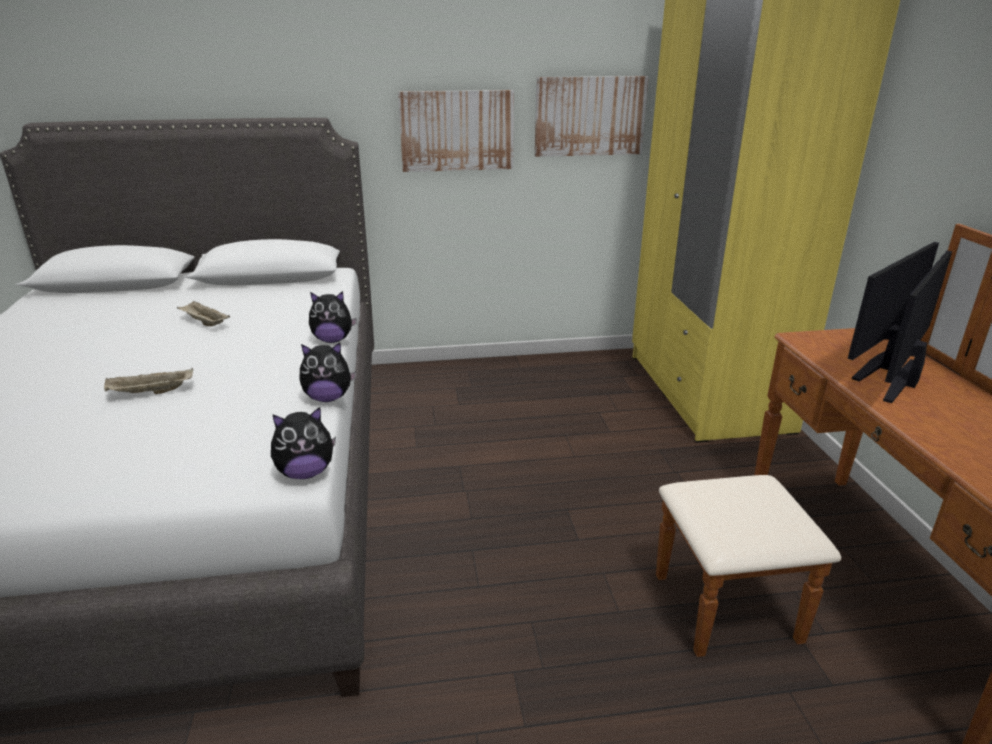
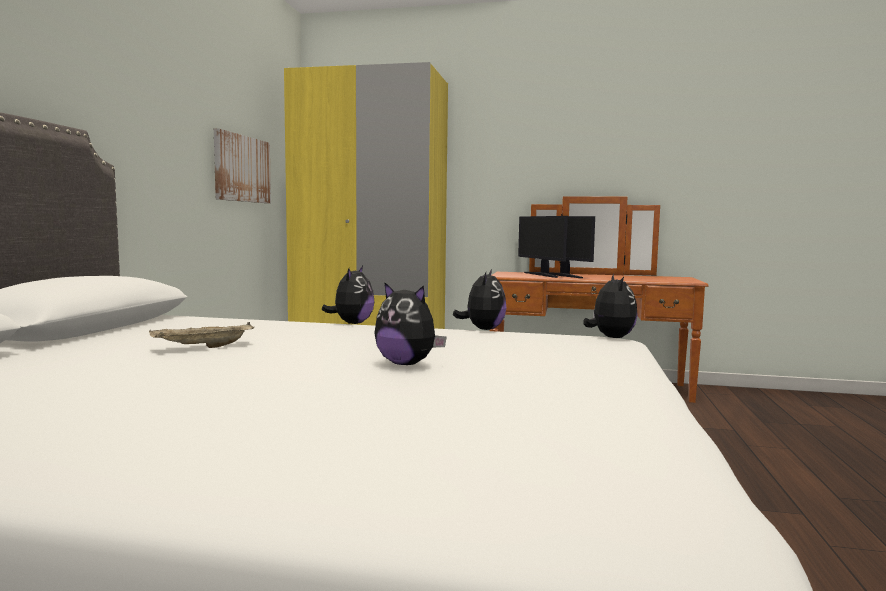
camera: 70 degrees left, 20 degrees down
beige tray [104,367,193,394] -> plush toy [375,282,446,365]
picture [398,90,514,172] -> none

